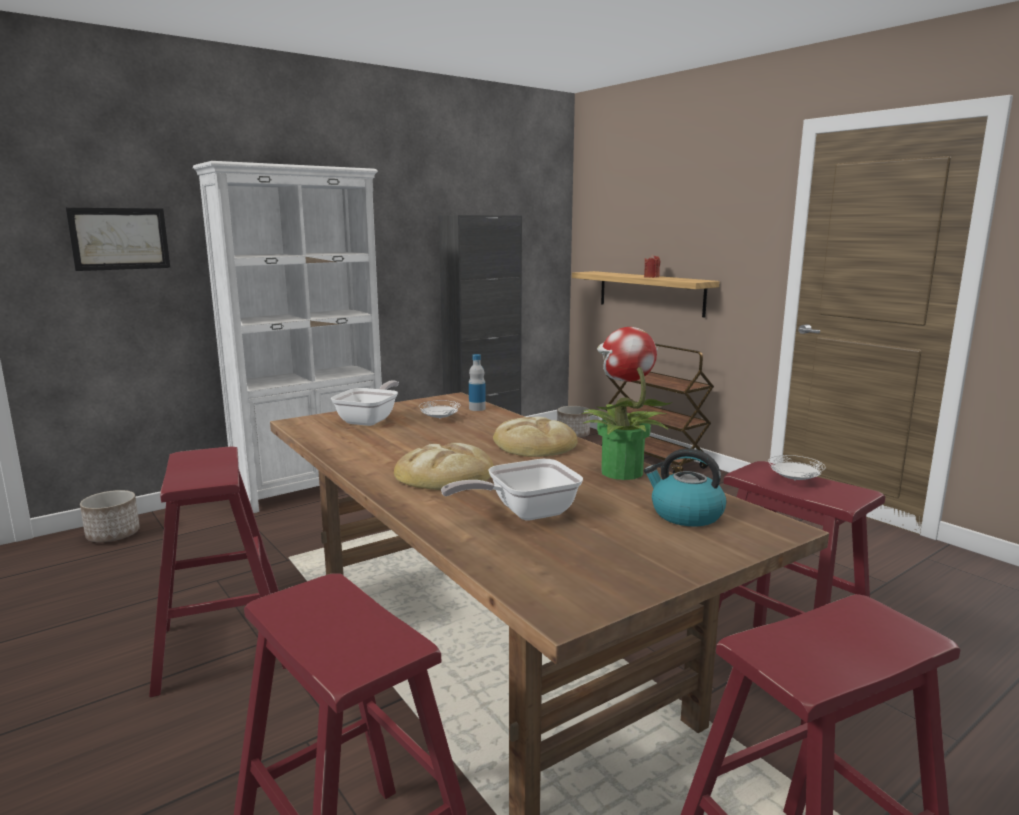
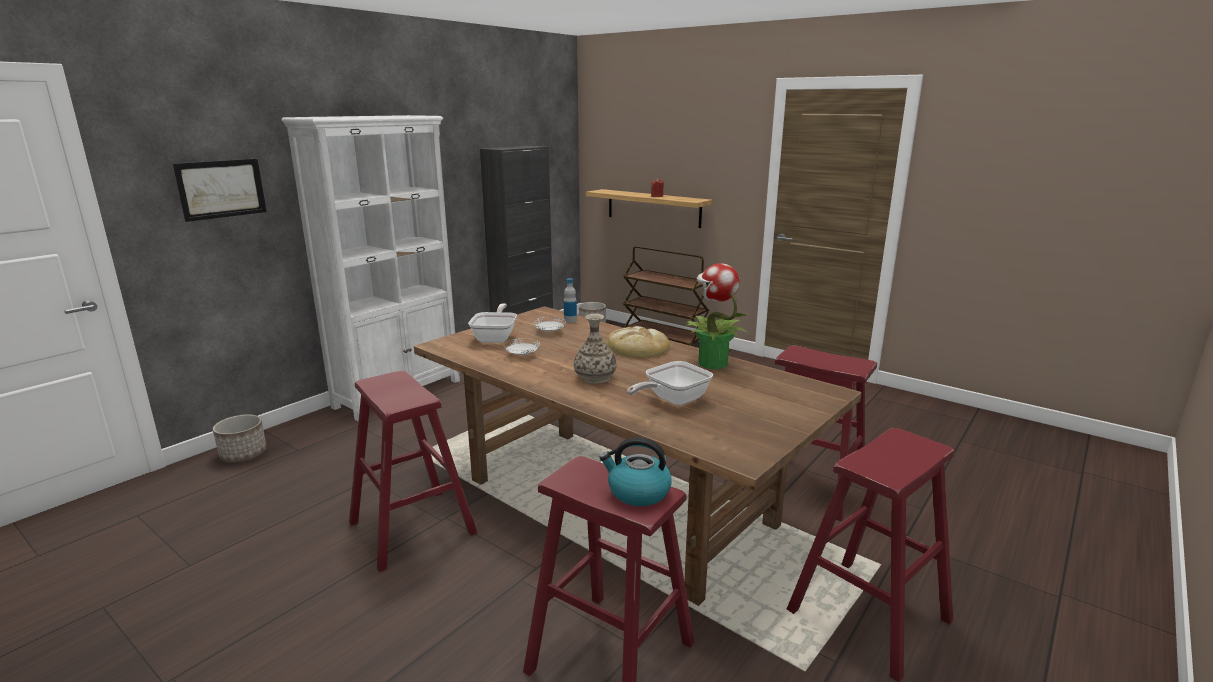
camera: 15 degrees left, 5 degrees up
bread [394,443,494,490] -> vase [574,314,617,384]
kettle [644,448,726,527] -> kettle moved to [599,437,672,506]
white plate [768,455,826,481] -> white plate moved to [504,338,540,356]

